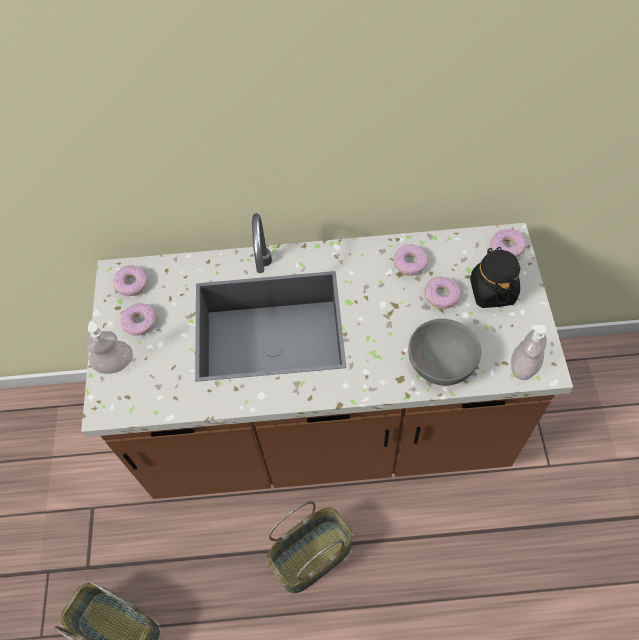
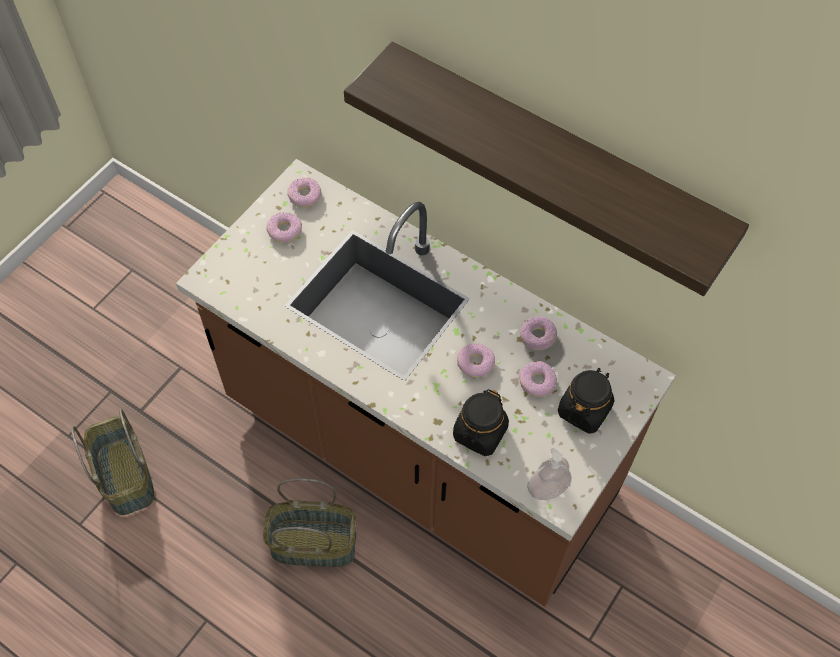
camera: 35 degrees right, 0 degrees up
soap dispenser [86,321,133,374] -> none
grey bowl [408,319,481,386] -> black jar [453,389,509,456]
donut [491,229,526,258] -> donut moved to [457,343,495,378]
none -> shelf [344,41,749,296]

